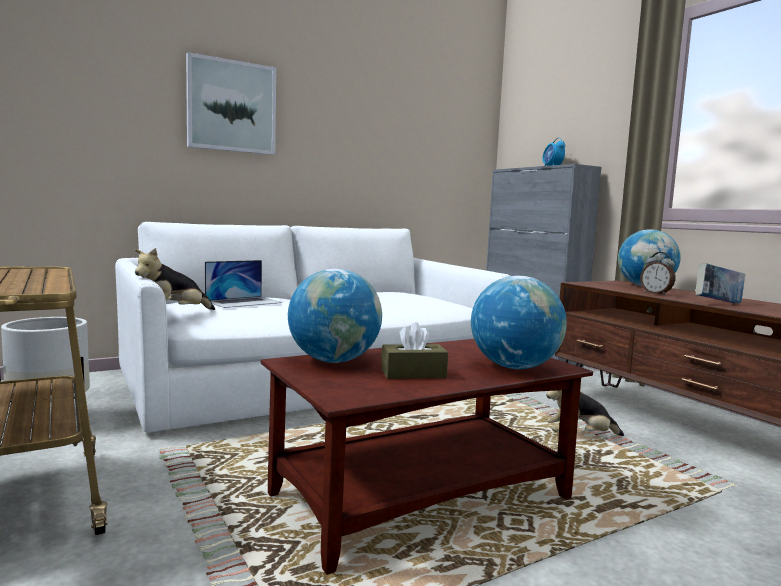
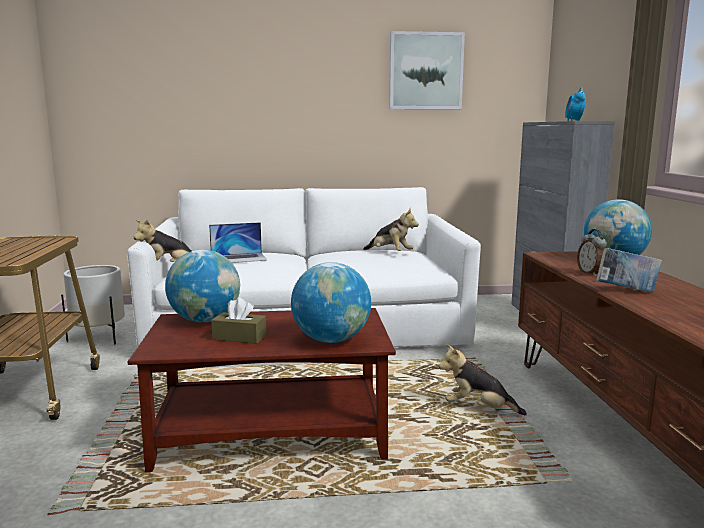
camera: 25 degrees right, 5 degrees up
picture [186,52,276,155] -> picture moved to [389,31,465,109]
none -> plush toy [363,208,419,251]

